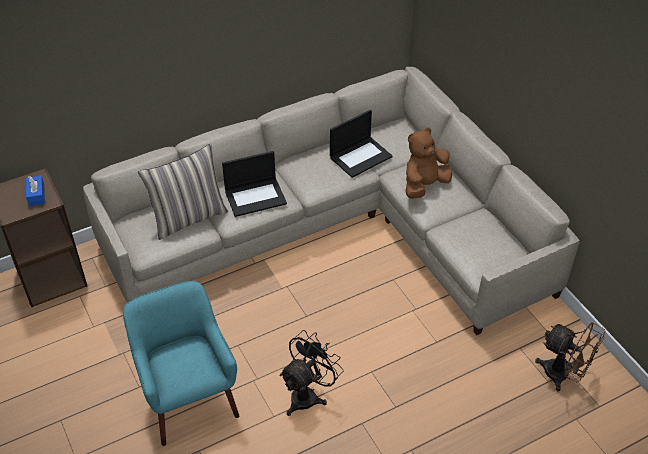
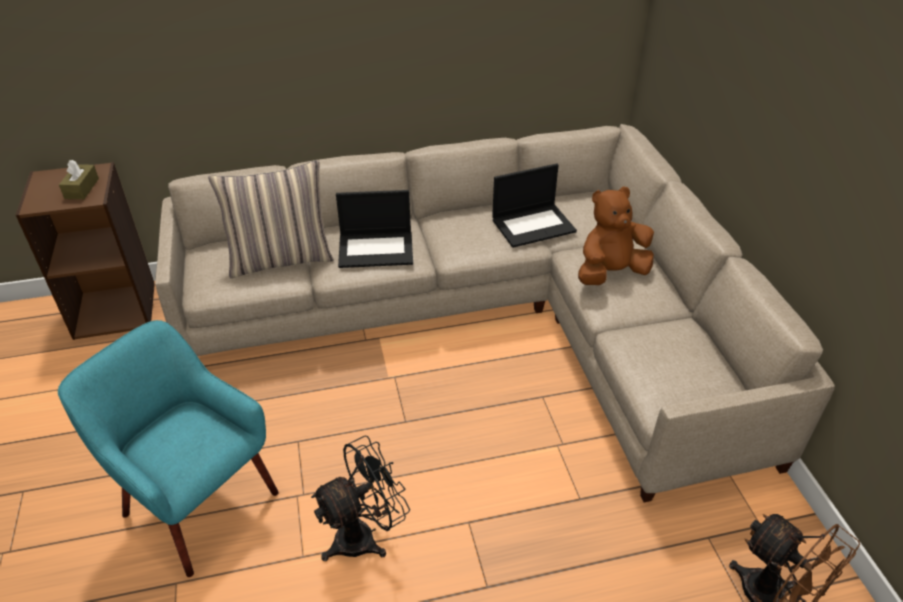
camera: 15 degrees right, 5 degrees down
blue tissue box [26,176,45,206] -> brown tissue box [59,160,99,199]
turquoise armchair [123,281,239,446] -> turquoise armchair turned 45 degrees counterclockwise [58,320,279,577]

